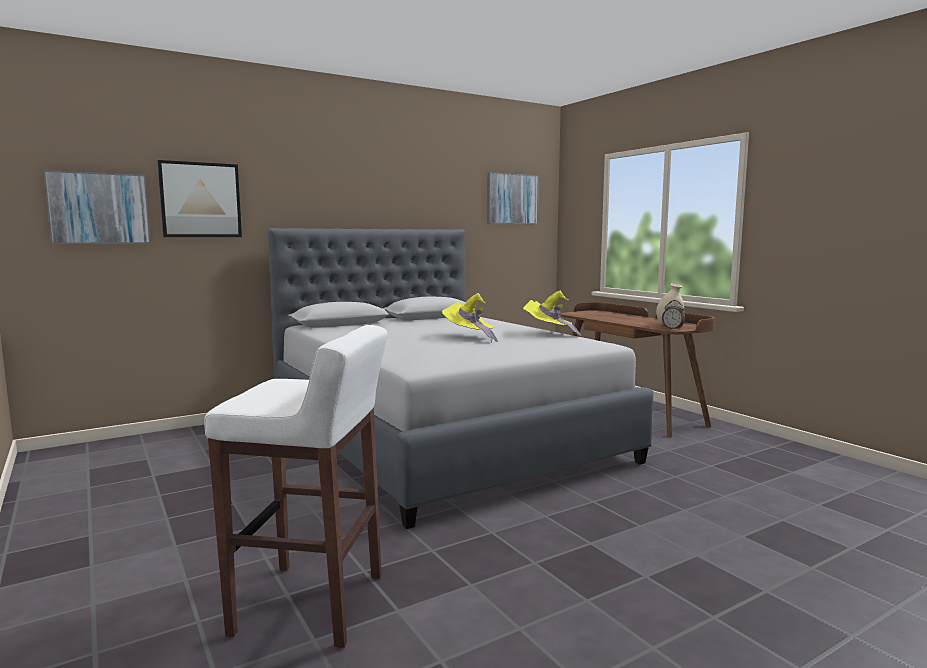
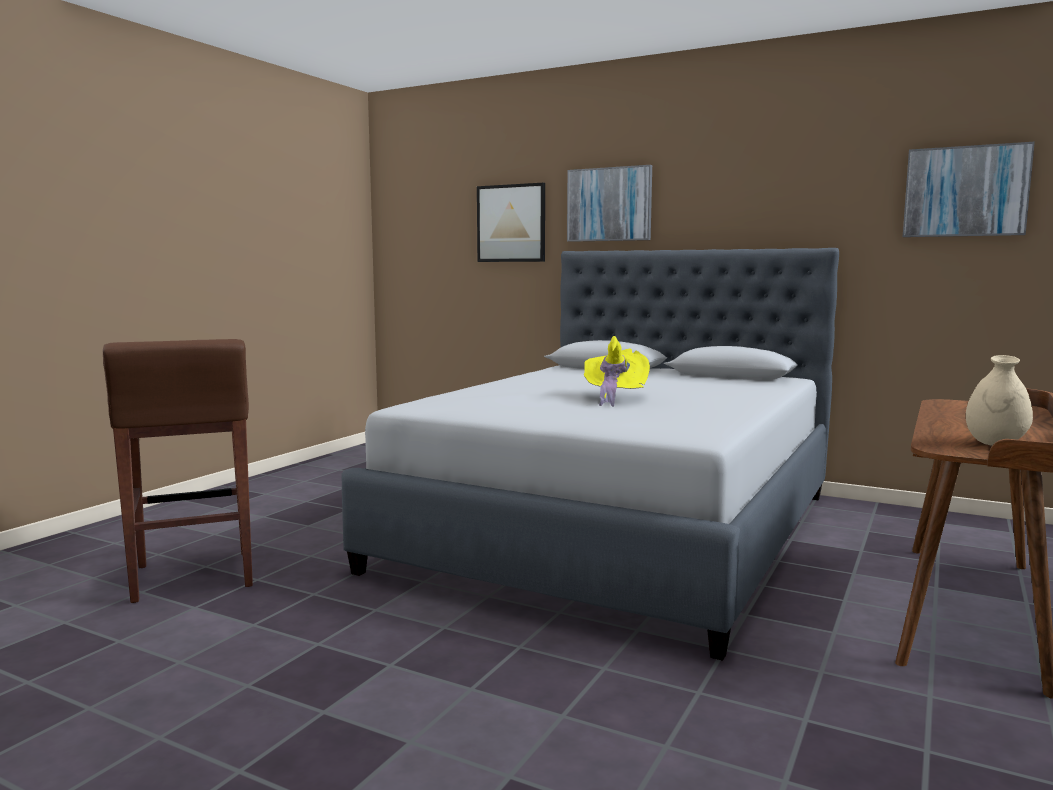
camera: 60 degrees right, 0 degrees up
picture [44,170,151,244] -> picture moved to [567,165,652,242]
white stool [204,325,387,648] -> brown stool [103,339,253,603]
yellow hat [523,291,581,336] -> none
alarm clock [662,300,685,330] -> none

